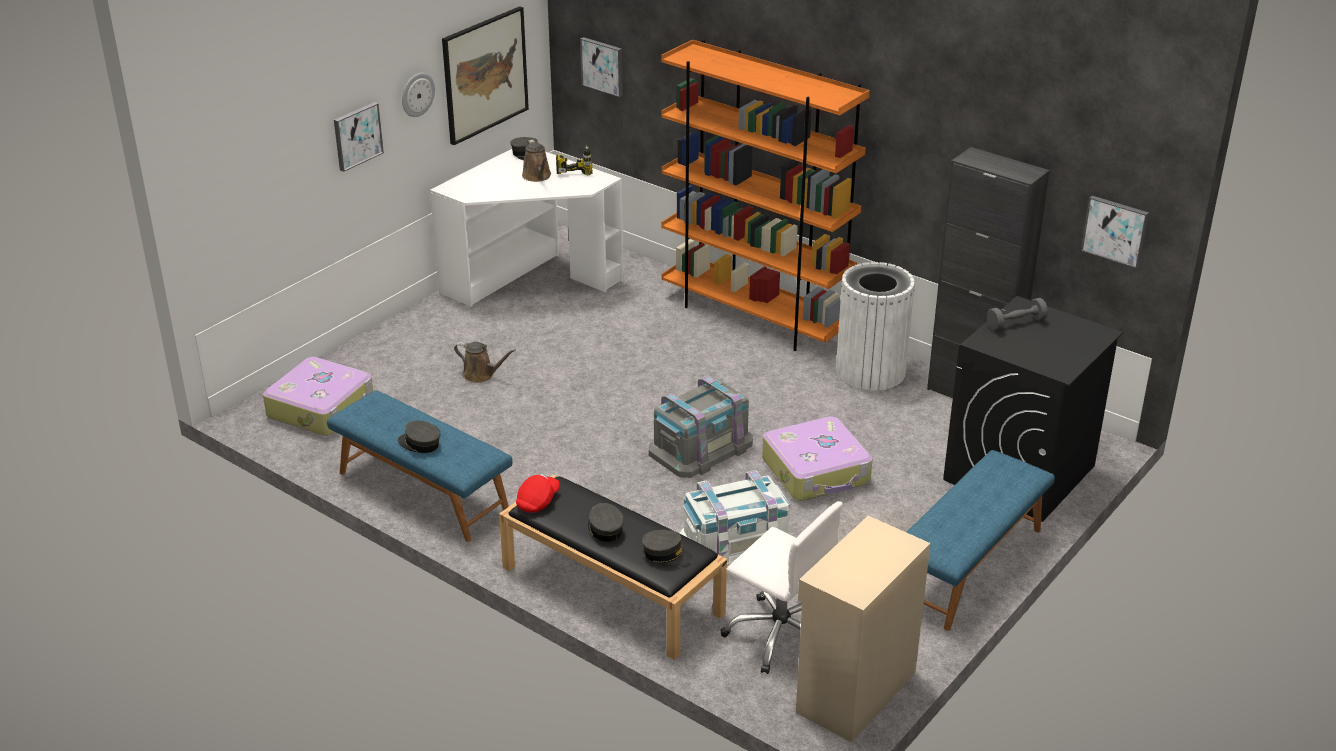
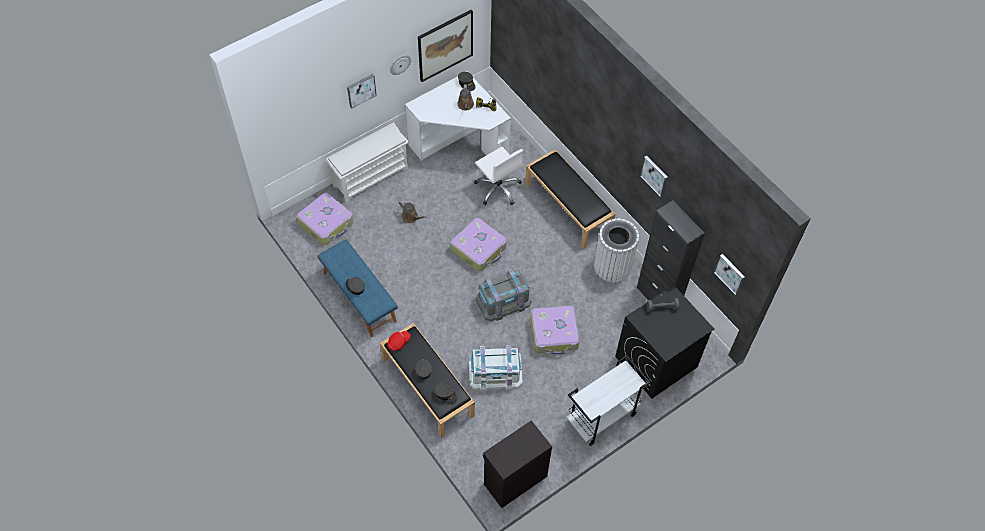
camera: 15 degrees right, 25 degrees up
picture [580,37,623,97] -> picture moved to [640,156,668,197]
orange bookcase [661,40,870,351] -> black bench [525,150,615,249]
white office chair [721,501,843,674] -> white office chair moved to [474,147,523,205]
beige cabinet [796,516,931,743] -> black cabinet [483,420,552,508]
blue bench [906,450,1055,631] -> white cart [566,355,650,446]
none -> white shoe rack [326,123,409,203]
none -> suitcase [450,218,506,272]

